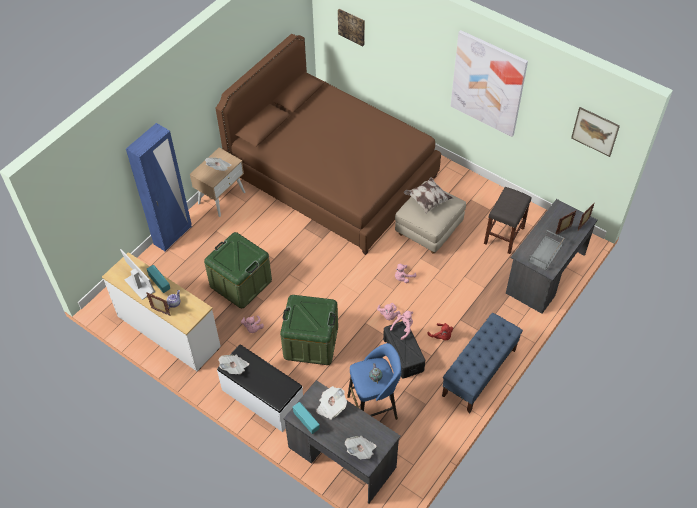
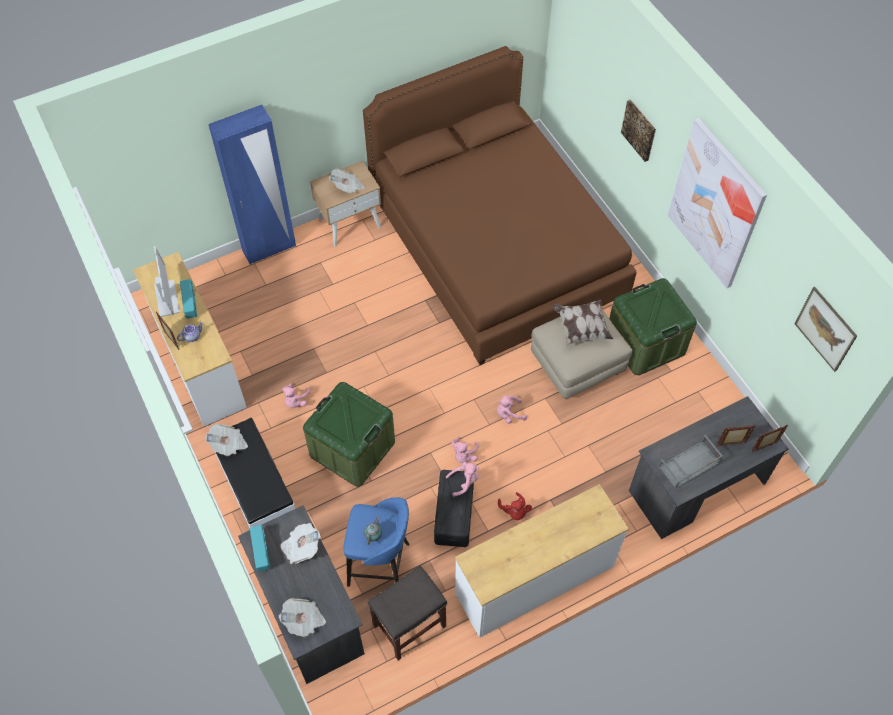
camera: 25 degrees right, 5 degrees up
green storage box [204,232,272,308] -> green storage box moved to [609,278,697,375]
picture [338,9,365,46] -> picture moved to [621,99,656,162]
blue bench [442,313,523,413] -> white dresser [455,484,629,638]
grey stool [484,187,531,254] -> grey stool moved to [368,565,447,660]

